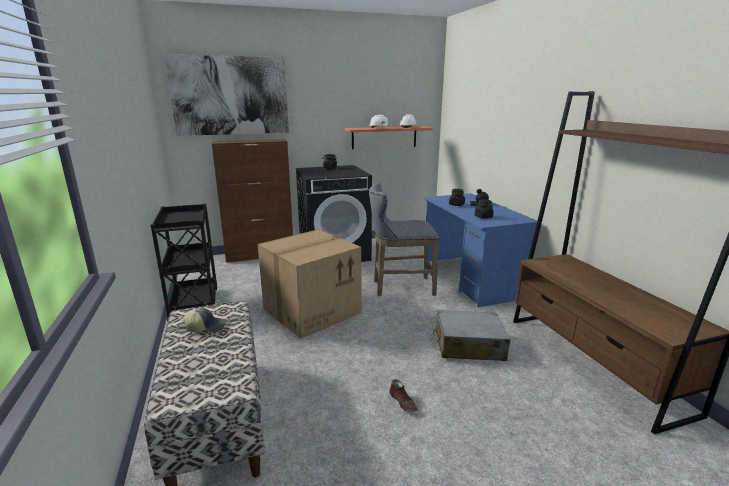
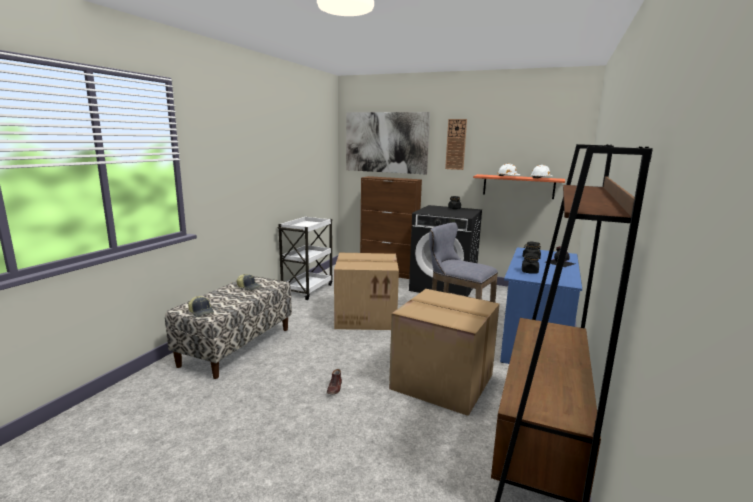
camera: 40 degrees right, 5 degrees down
black cart [151,203,218,321] -> white cart [278,216,332,300]
grey suitcase [433,310,510,361] -> cardboard box [389,289,500,416]
none -> cap [188,296,214,317]
none -> wall clock [445,119,467,170]

